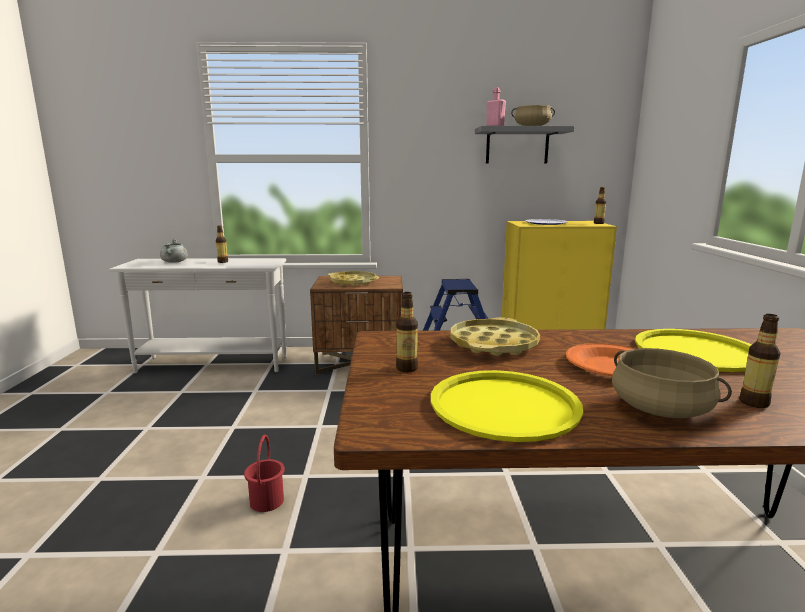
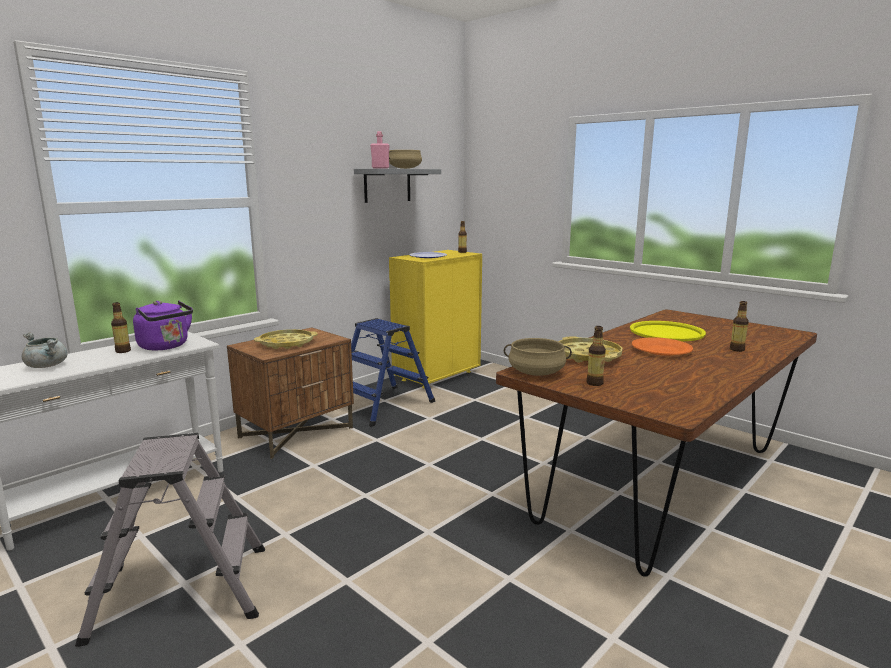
camera: 45 degrees left, 0 degrees up
red bucket [244,435,285,512] -> none
yellow tray [431,370,583,442] -> none
beige cooking pot [612,348,732,418] -> beige cooking pot moved to [504,338,572,376]
none -> grey step ladder [75,433,265,647]
none -> purple kettle [133,301,193,350]

